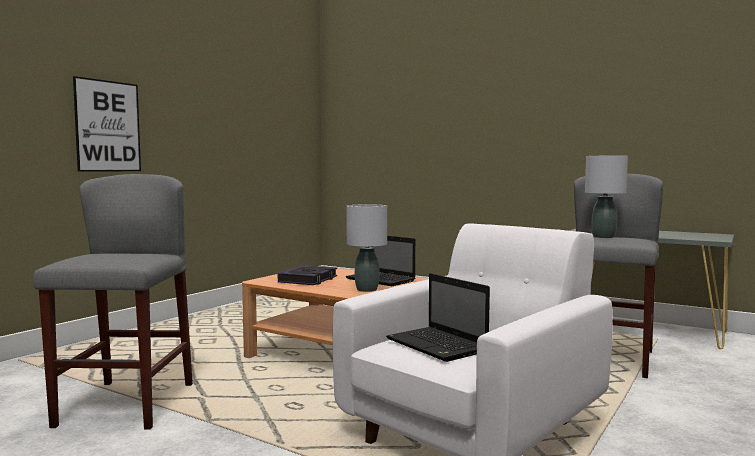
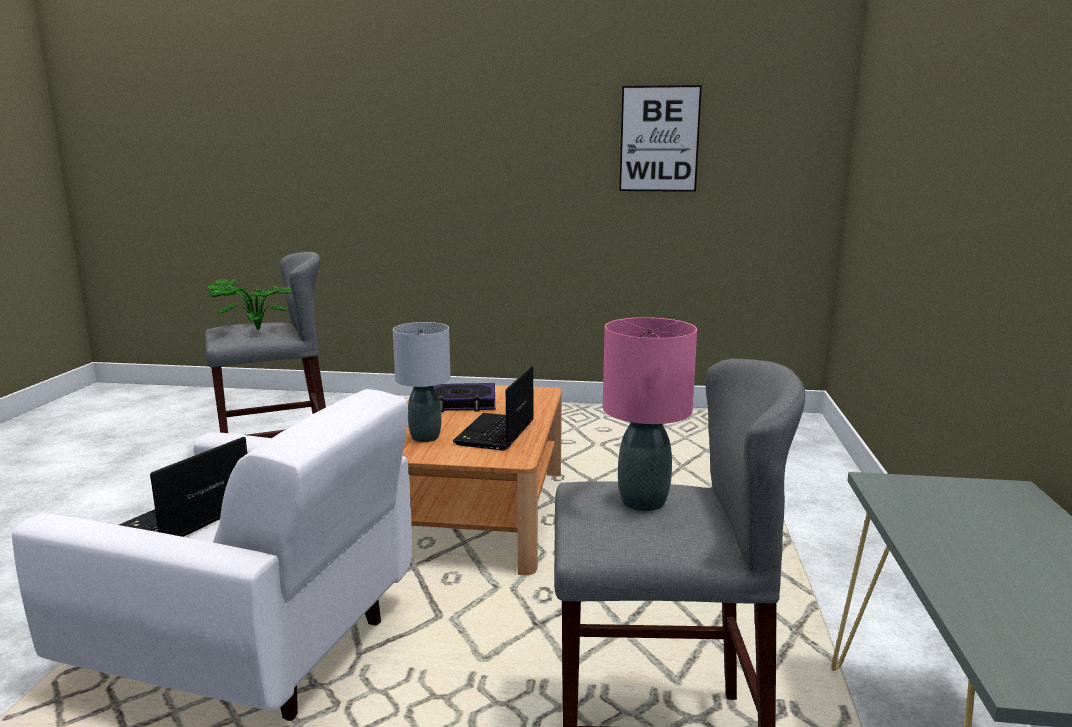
camera: 65 degrees right, 10 degrees up
picture [73,76,141,172] -> picture moved to [619,85,702,192]
grey table lamp [585,155,628,238] -> pink table lamp [603,317,697,511]
none -> potted plant [206,279,292,330]

